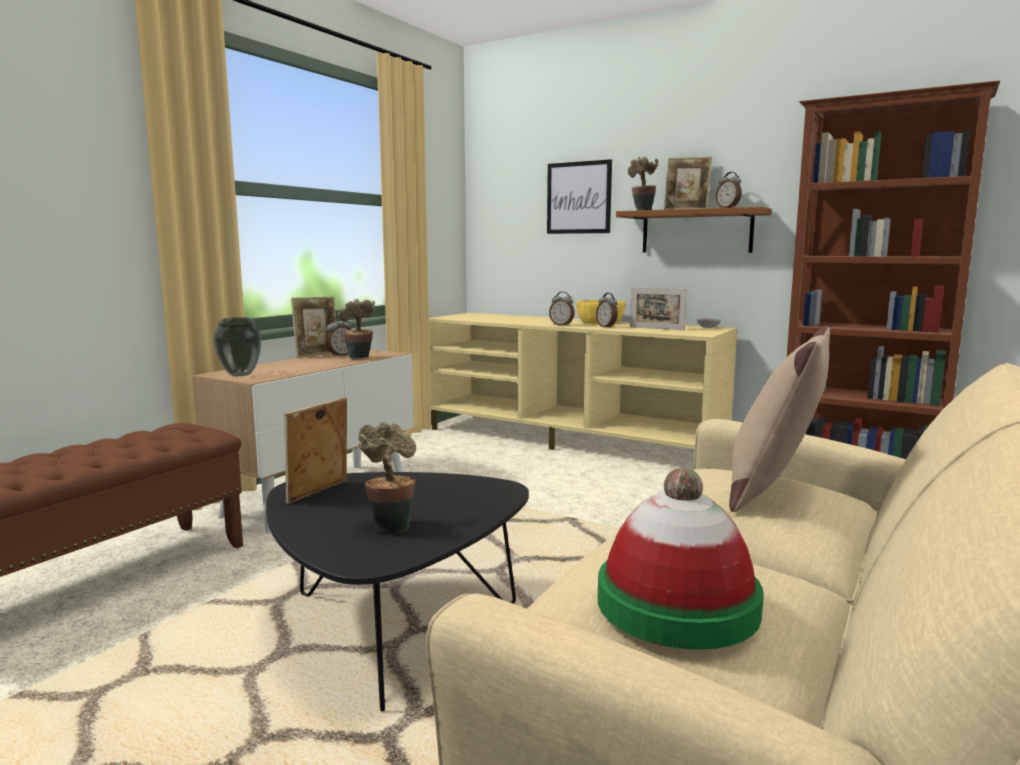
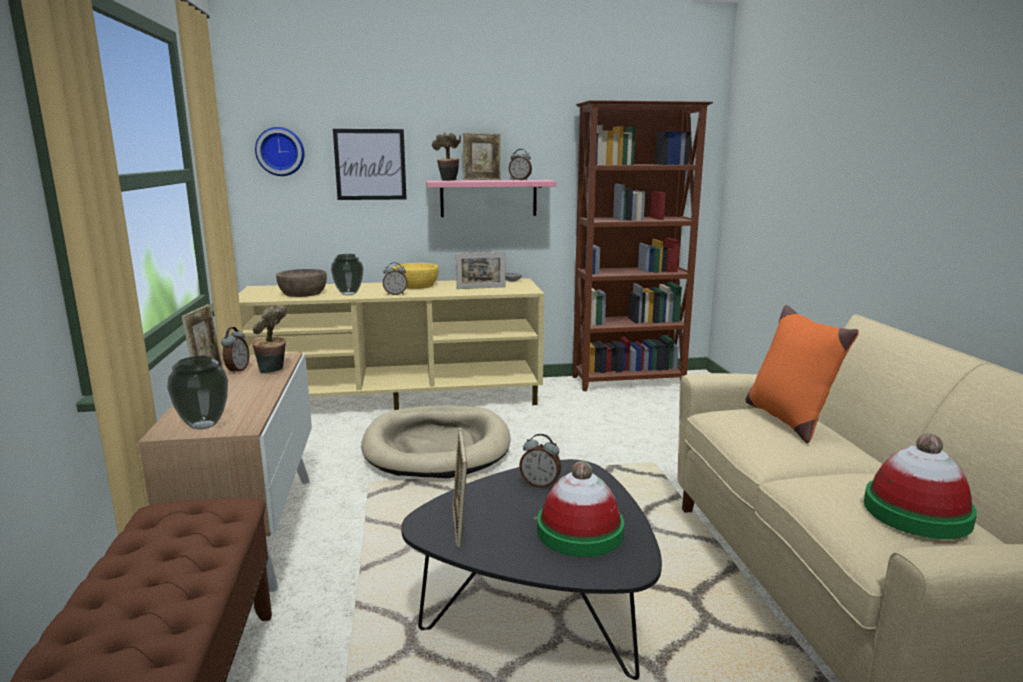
camera: 40 degrees left, 5 degrees up
potted plant [358,422,416,534] -> hat [537,461,624,557]
alarm clock [596,293,618,328] -> alarm clock moved to [519,434,561,488]
brown shelf [616,207,772,253] -> pink shelf [426,180,557,217]
beige pillow [729,325,830,512] -> orange pillow [746,305,859,443]
none -> wall clock [255,127,304,176]
none -> brown bowl [276,269,327,297]
none -> vase [331,254,363,295]
none -> beige dog bed [361,405,511,478]

